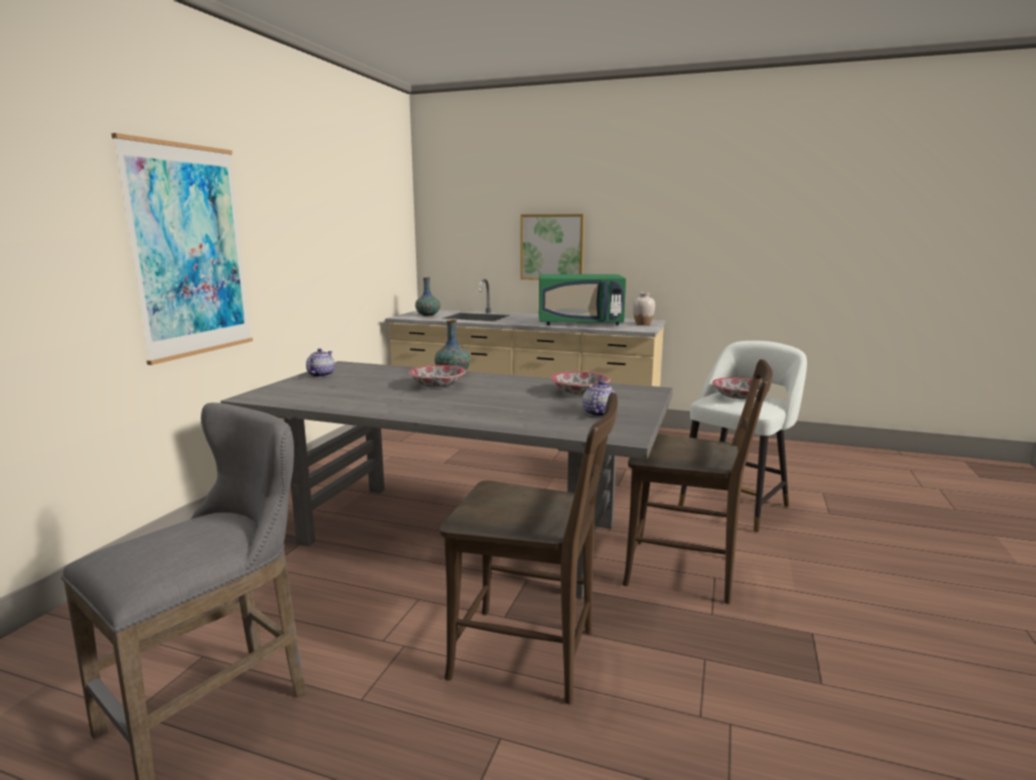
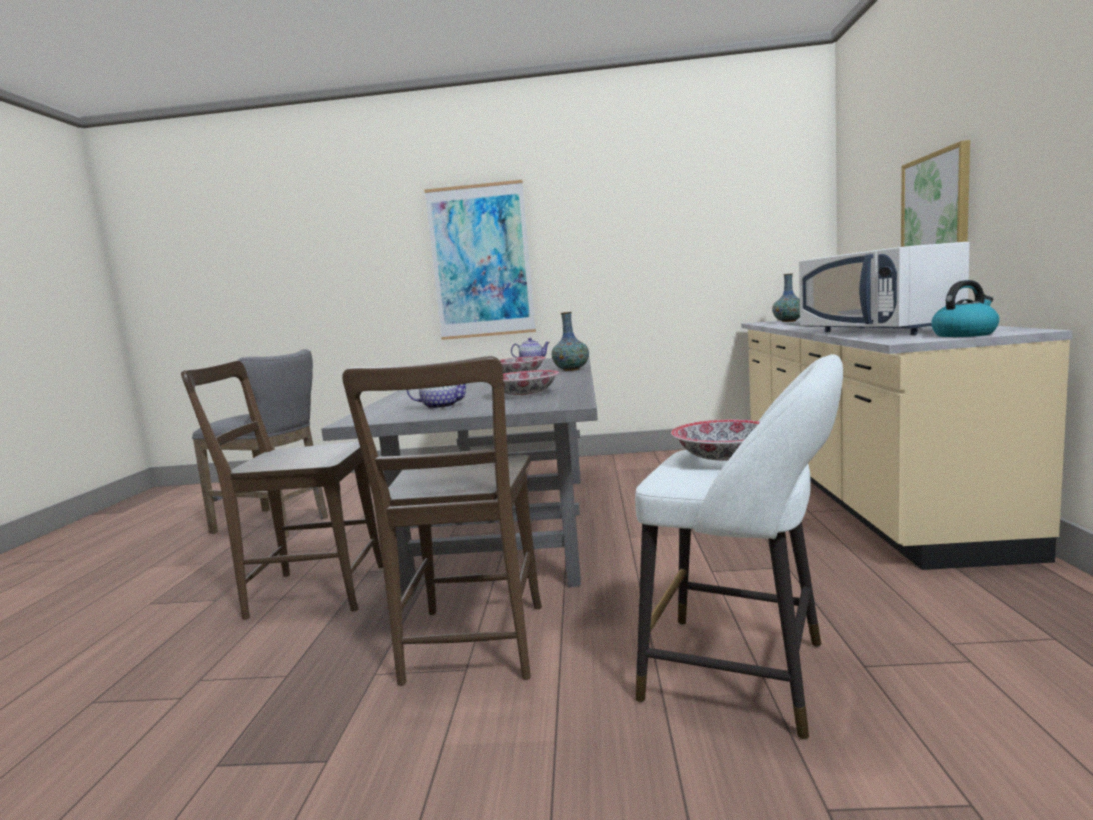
camera: 75 degrees right, 5 degrees down
brown chair [440,392,618,704] -> brown chair turned 90 degrees clockwise [181,361,383,620]
green microwave [539,274,626,325] -> white microwave [799,242,970,335]
white vase [633,292,655,325] -> kettle [931,280,999,337]

